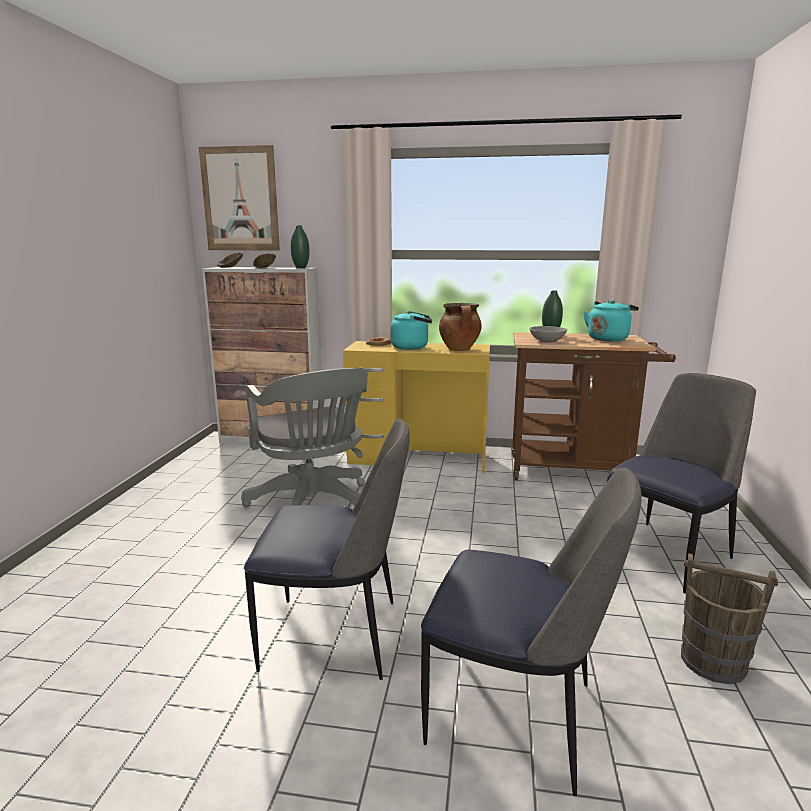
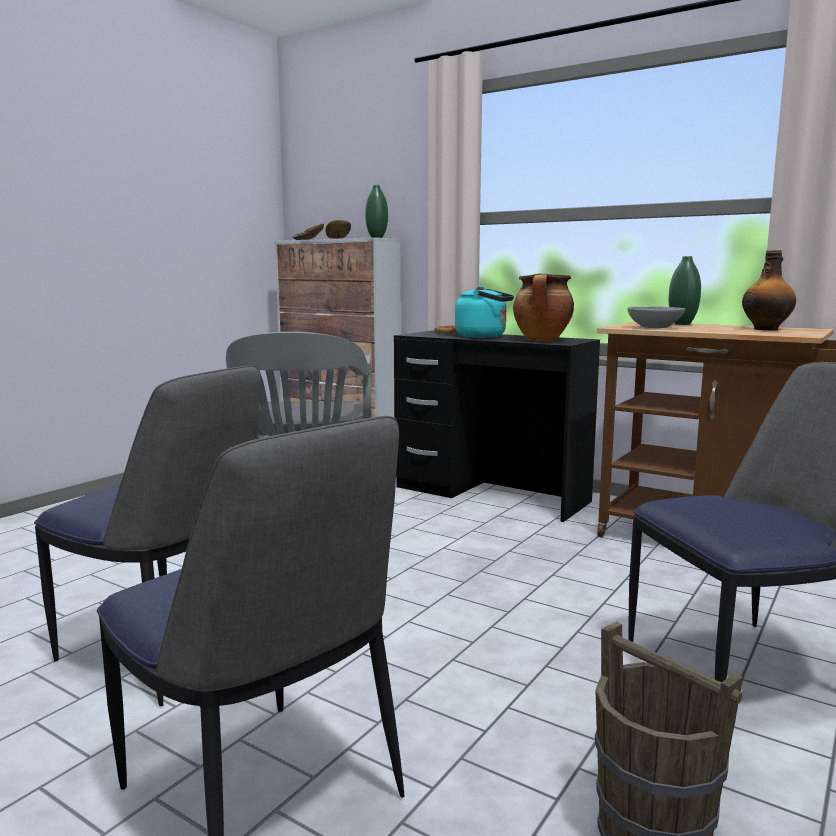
camera: 25 degrees right, 5 degrees down
picture [199,145,280,250] -> none
yellow desk [343,341,490,473] -> black desk [394,331,600,522]
turquoise kettle [584,300,639,341] -> bottle [742,250,796,330]

